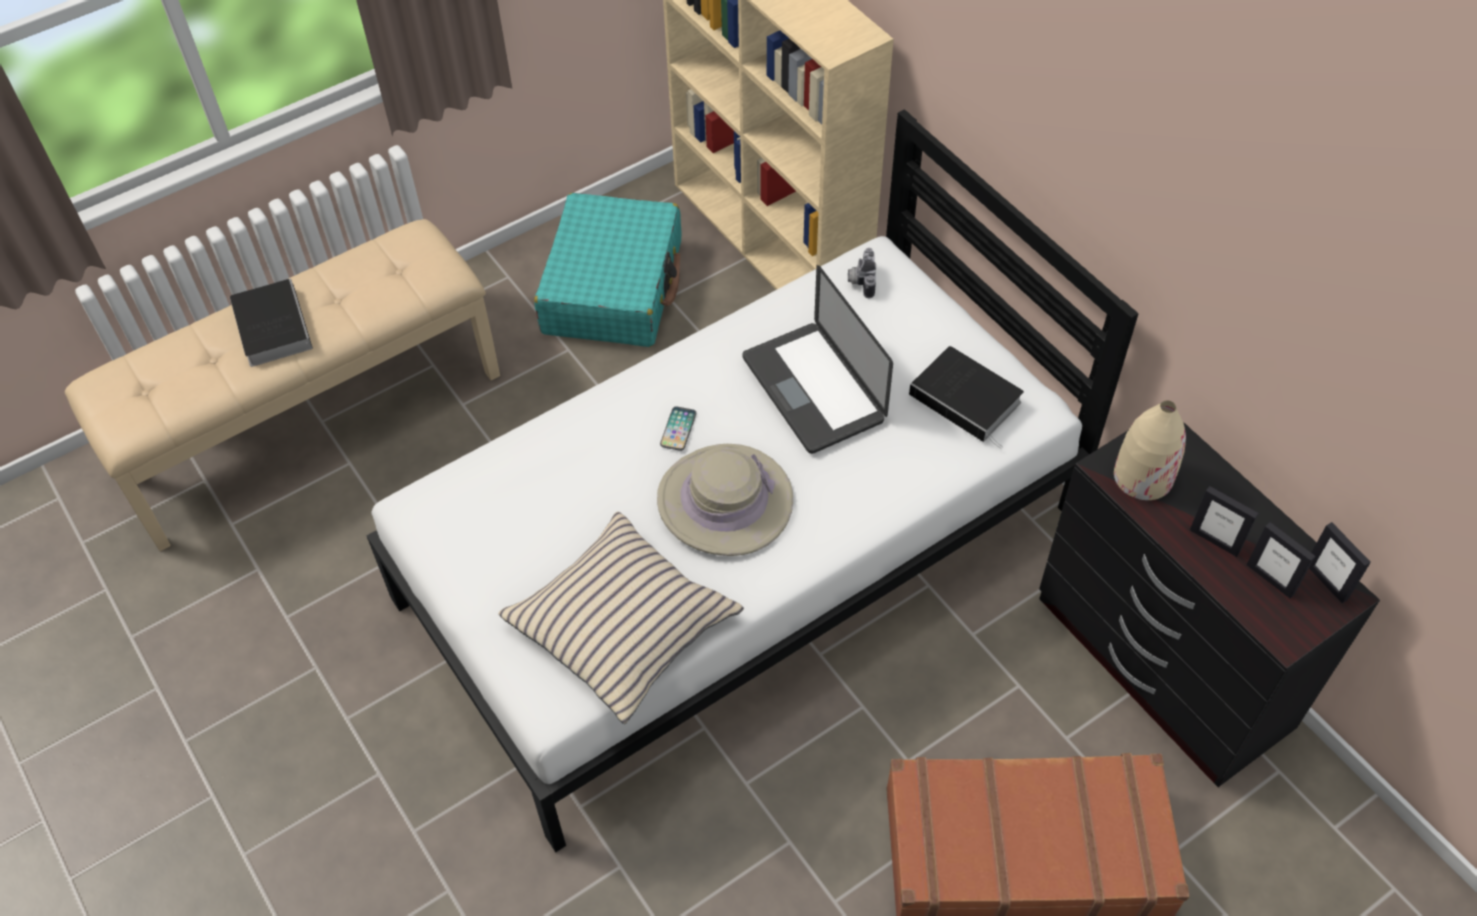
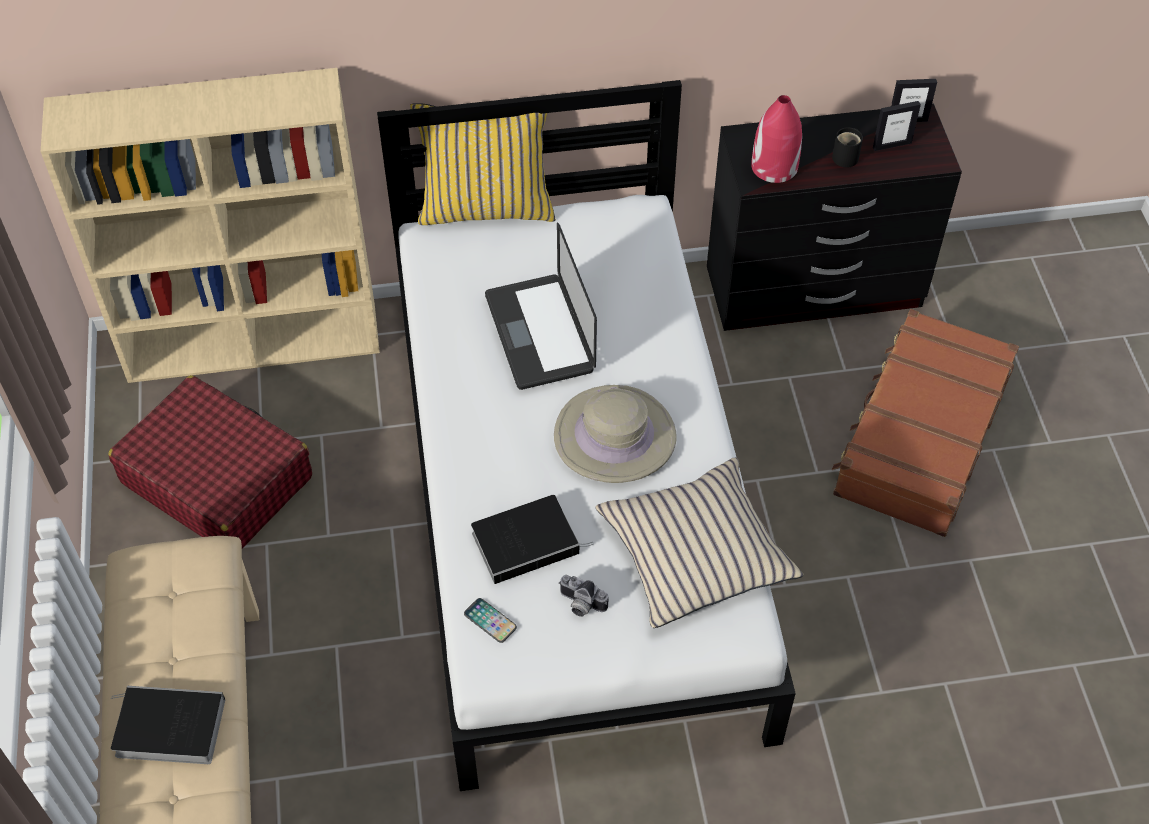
camera: 65 degrees left, 0 degrees up
turquoise suitcase [534,193,681,347] -> red suitcase [108,375,312,548]
phone [660,406,696,451] -> phone moved to [464,598,517,643]
laptop [743,265,893,454] -> laptop turned 75 degrees clockwise [485,223,597,390]
camera [848,248,876,298] -> camera moved to [559,575,609,617]
book [909,346,1024,449] -> book moved to [471,495,594,584]
beige vase [1114,400,1186,500] -> red vase [751,95,802,183]
picture frame [1190,486,1258,557] -> black mug [832,127,863,168]
none -> yellow pillow [410,103,556,225]

